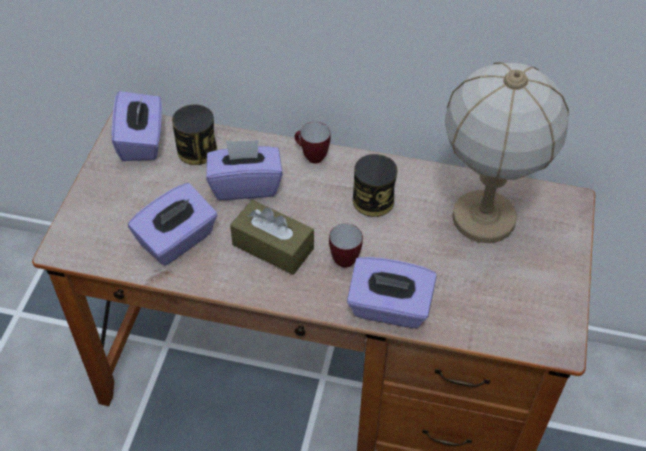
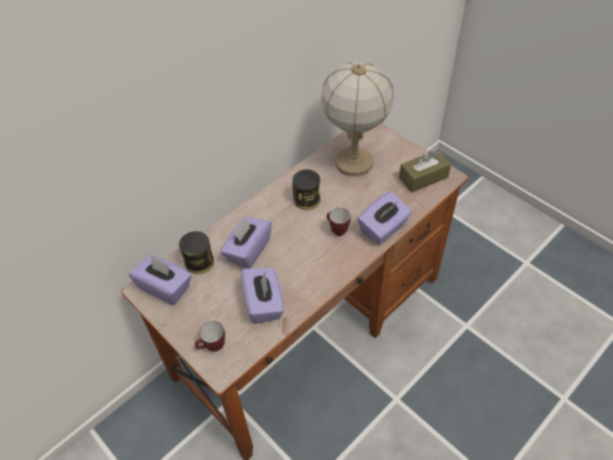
camera: 55 degrees left, 0 degrees up
brown tissue box [230,200,314,275] -> brown tissue box moved to [399,150,451,192]
mug [295,122,331,164] -> mug moved to [195,321,225,352]

